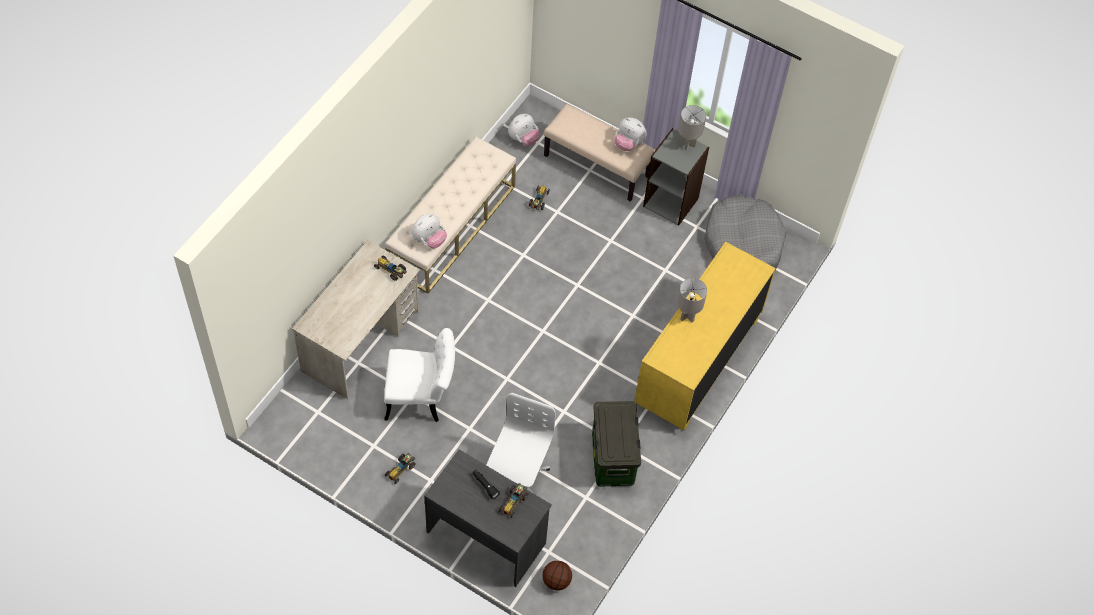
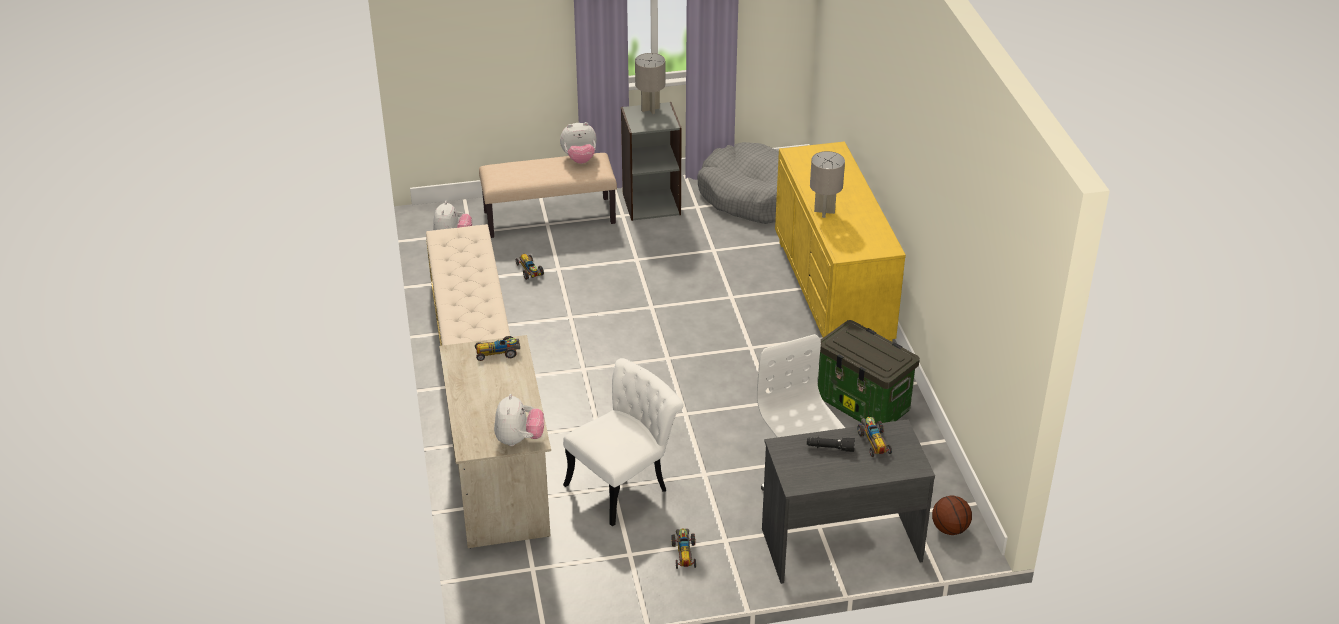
camera: 40 degrees left, 20 degrees down
plush toy [412,214,447,248] -> plush toy moved to [494,394,544,446]

